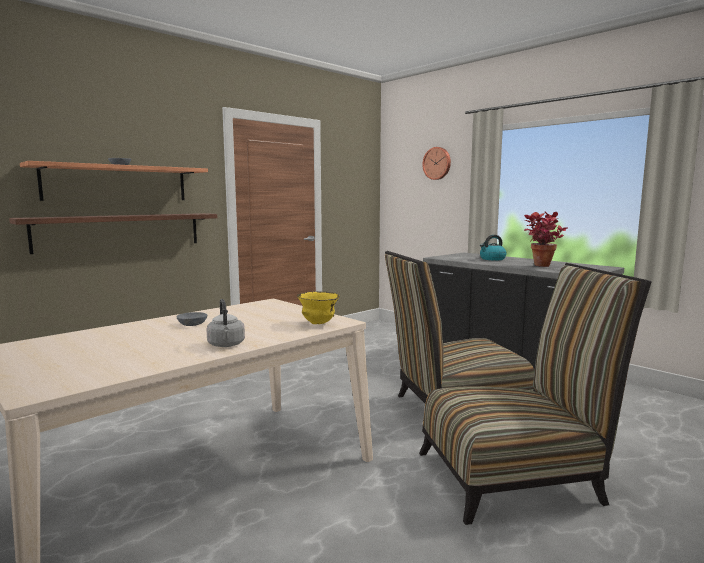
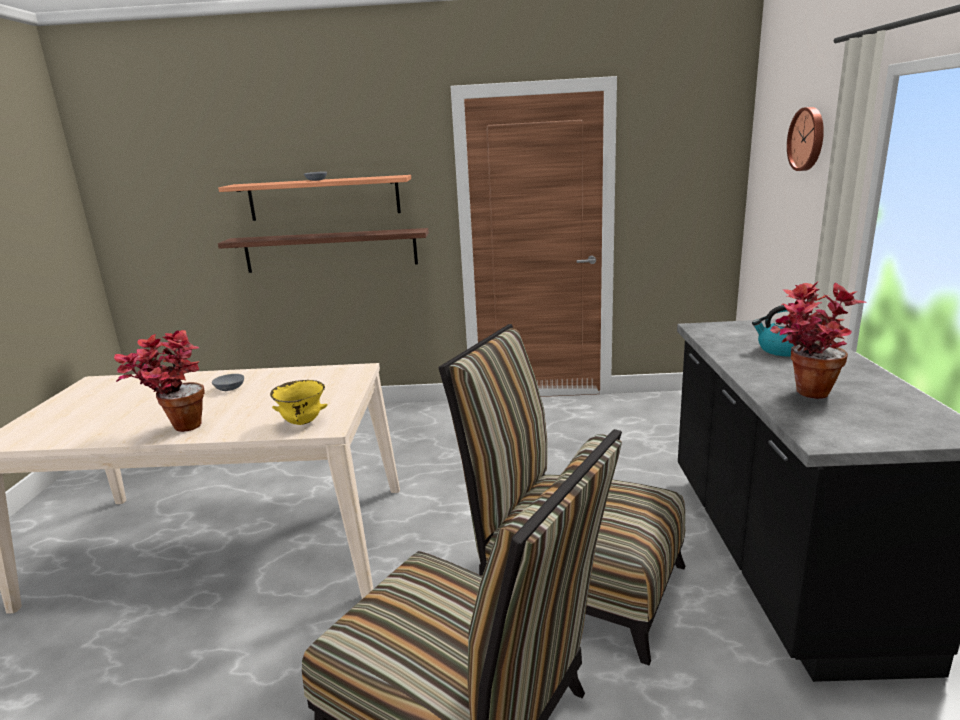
camera: 45 degrees right, 10 degrees up
grey kettle [206,299,245,347] -> potted plant [114,330,205,432]

